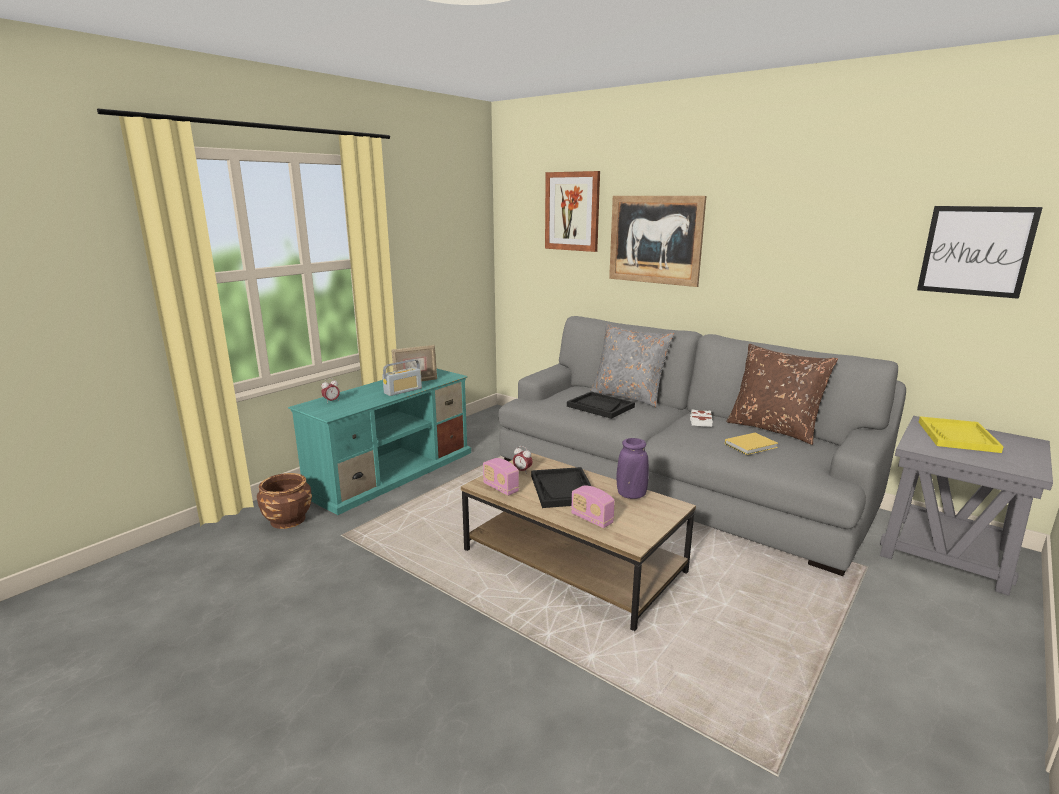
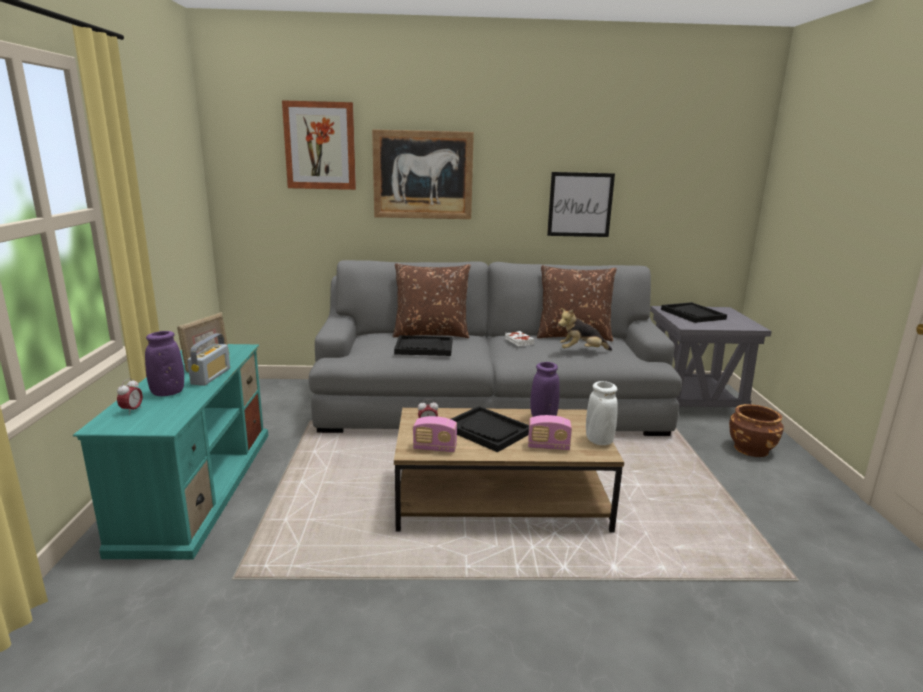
camera: 40 degrees left, 0 degrees up
brown planter [257,473,312,529] -> brown planter moved to [729,404,784,457]
grey pillow [590,324,674,407] -> brown pillow [393,263,470,338]
yellow book [725,433,778,455] -> plush toy [558,308,612,351]
picture [917,206,1043,299] -> picture moved to [547,172,615,237]
yellow tray [919,416,1004,453] -> black tray [661,302,727,323]
none -> purple vase [145,331,184,396]
none -> white vase [586,381,618,445]

